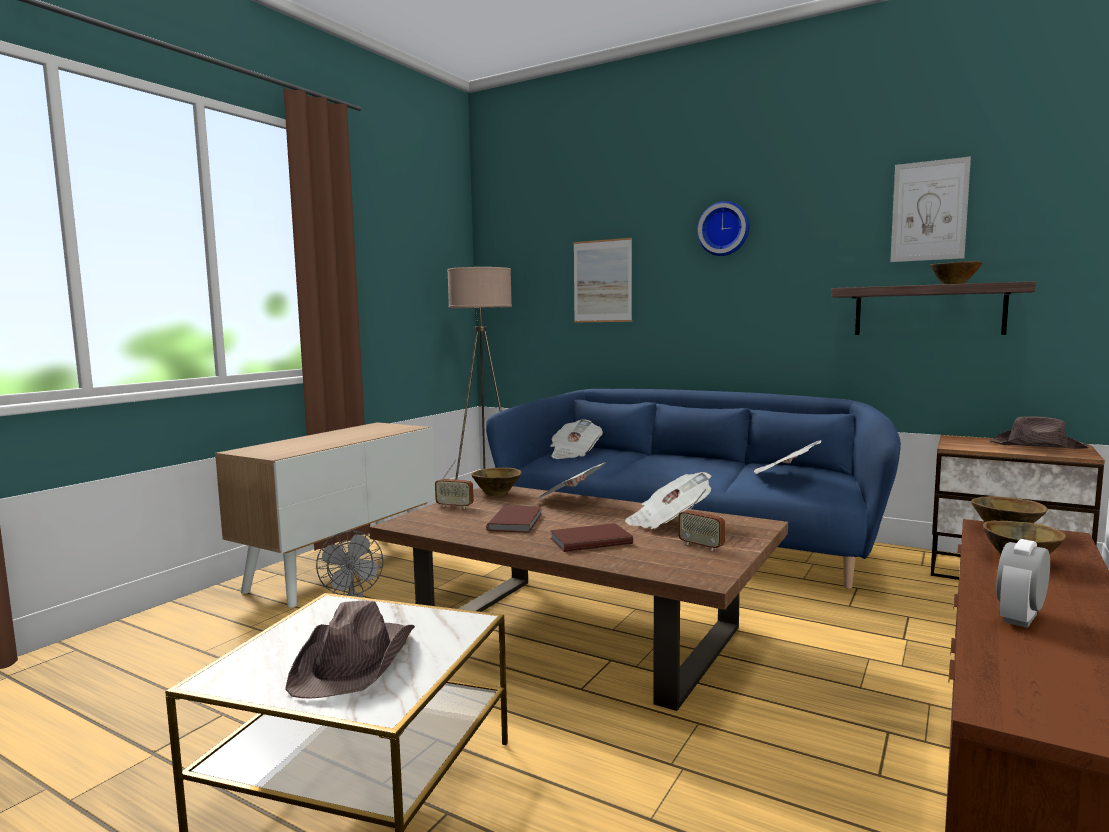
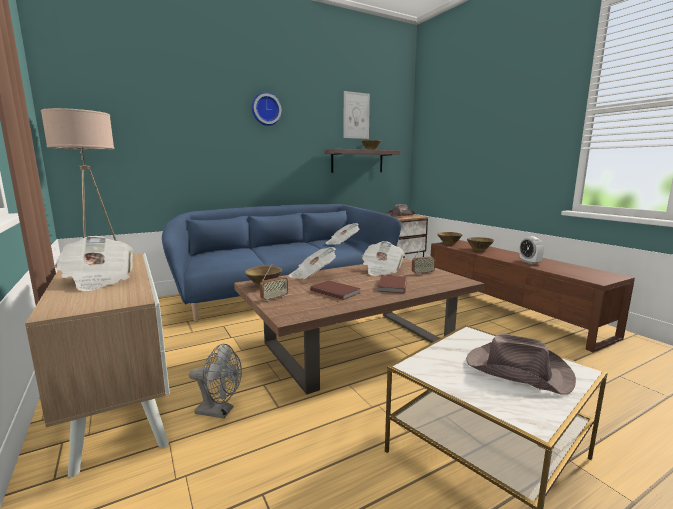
camera: 60 degrees left, 5 degrees up
newspaper [550,419,603,459] -> newspaper moved to [55,236,133,291]
picture [573,238,632,322] -> none

